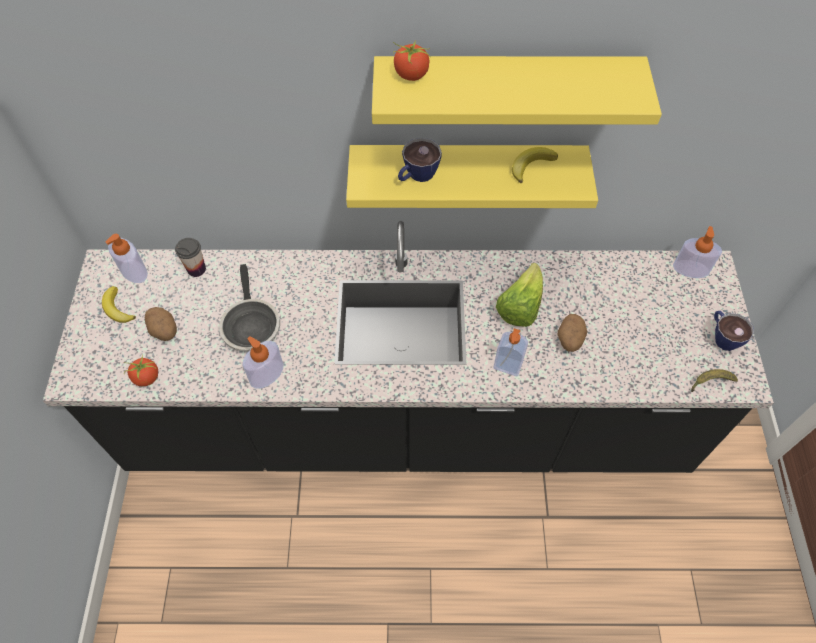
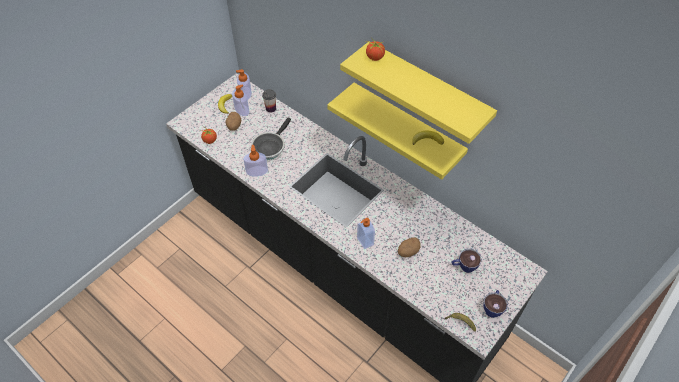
camera: 40 degrees right, 5 degrees down
cup [398,138,442,182] -> cup moved to [452,249,482,273]
lettuce [496,263,543,327] -> none
soap dispenser [673,226,722,278] -> soap dispenser moved to [232,84,249,116]

